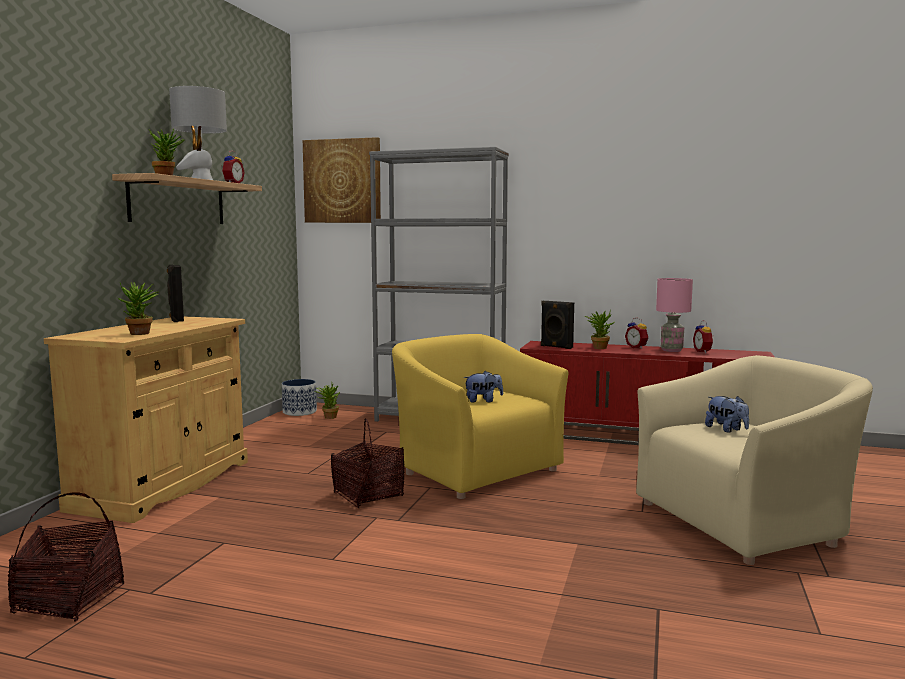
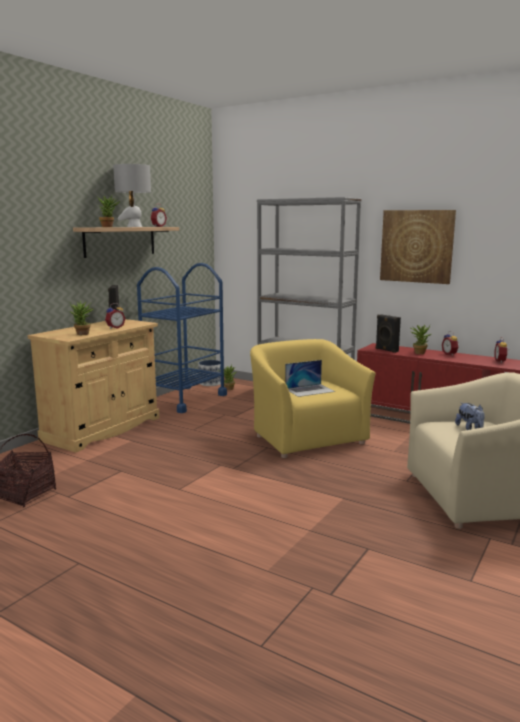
camera: 15 degrees right, 5 degrees up
picture [303,137,381,223] -> picture moved to [380,210,456,284]
basket [331,418,404,508] -> none
plush toy [463,371,503,403] -> laptop [285,360,335,397]
pink table lamp [656,278,693,352] -> none
none -> alarm clock [105,303,125,329]
none -> blue cart [137,263,227,413]

